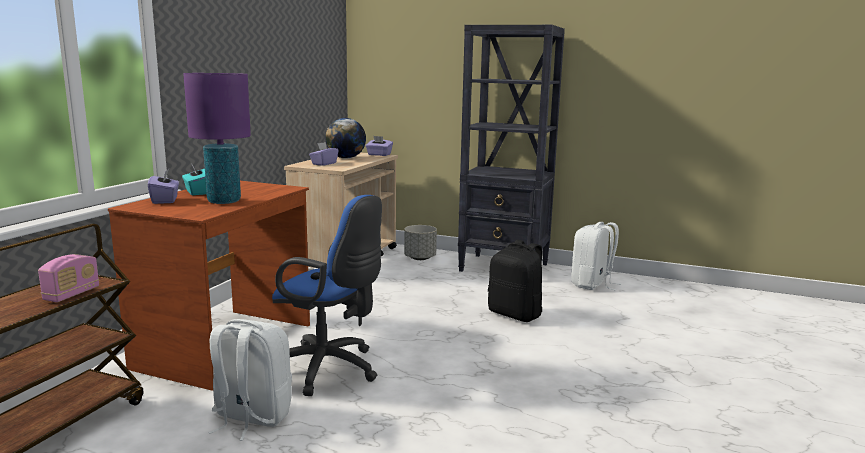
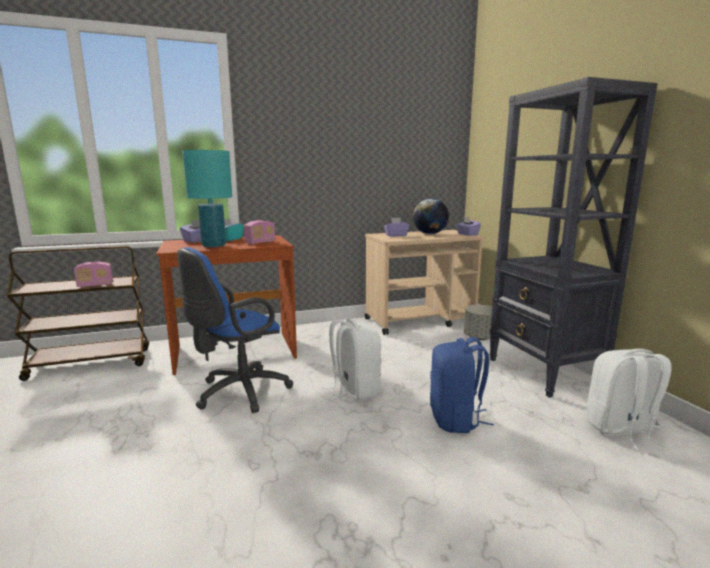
camera: 50 degrees right, 0 degrees up
purple table lamp [183,73,251,204] -> turquoise table lamp [182,150,232,247]
white backpack [209,319,292,441] -> white backpack moved to [322,319,381,401]
blue office chair [272,195,382,396] -> blue office chair turned 60 degrees clockwise [177,247,293,413]
black backpack [488,240,543,322] -> blue backpack [430,337,494,433]
none -> radio [244,220,275,245]

